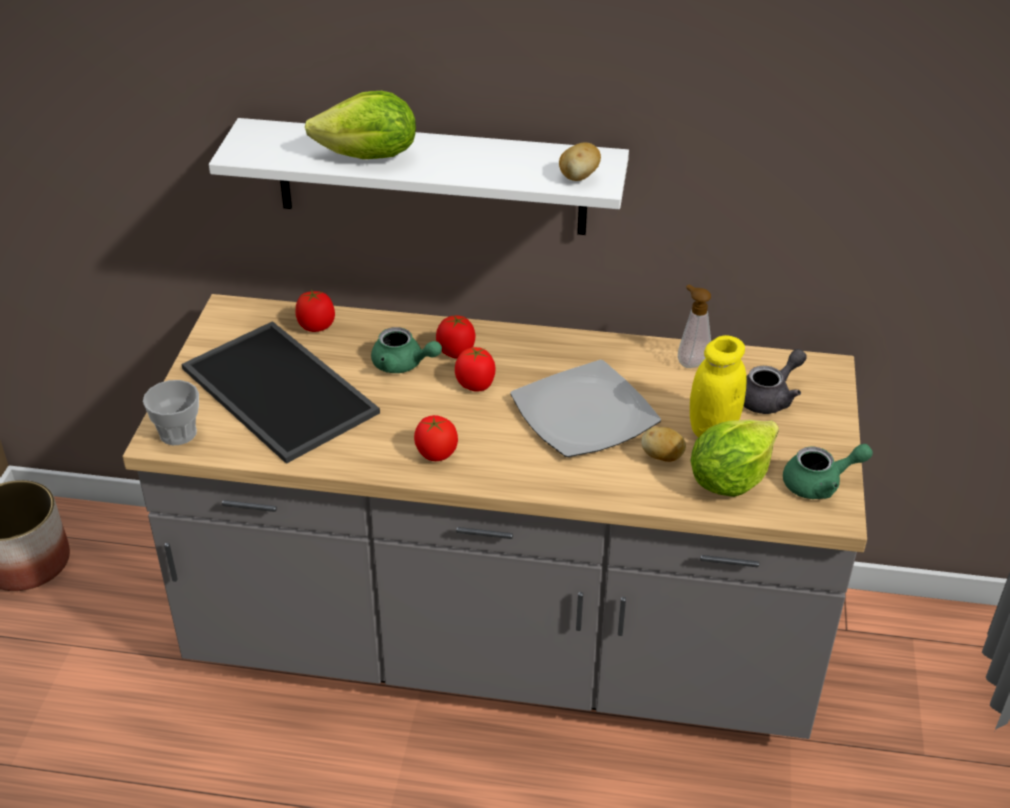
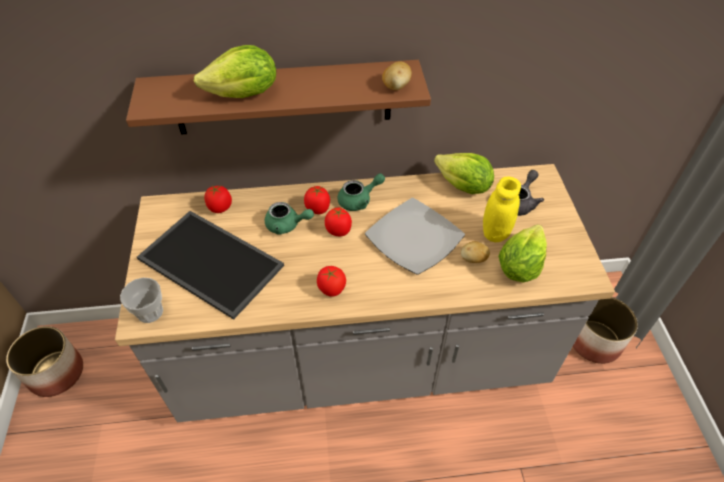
camera: 15 degrees left, 10 degrees up
white shelf [209,118,629,235] -> brown shelf [126,60,431,135]
soap dispenser [678,284,711,368] -> lettuce [434,153,494,194]
green teapot [783,444,873,499] -> green teapot moved to [337,173,385,211]
none -> planter [573,297,638,364]

